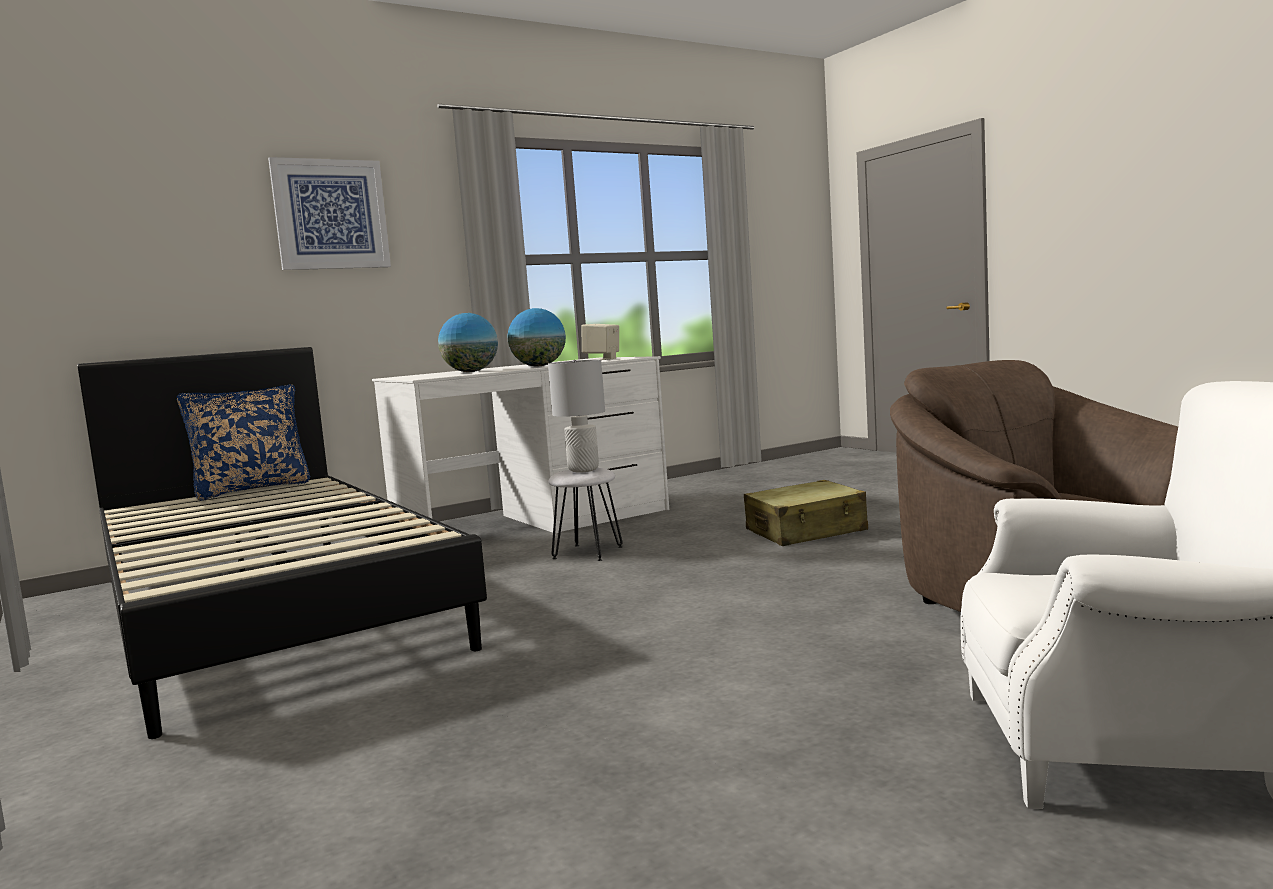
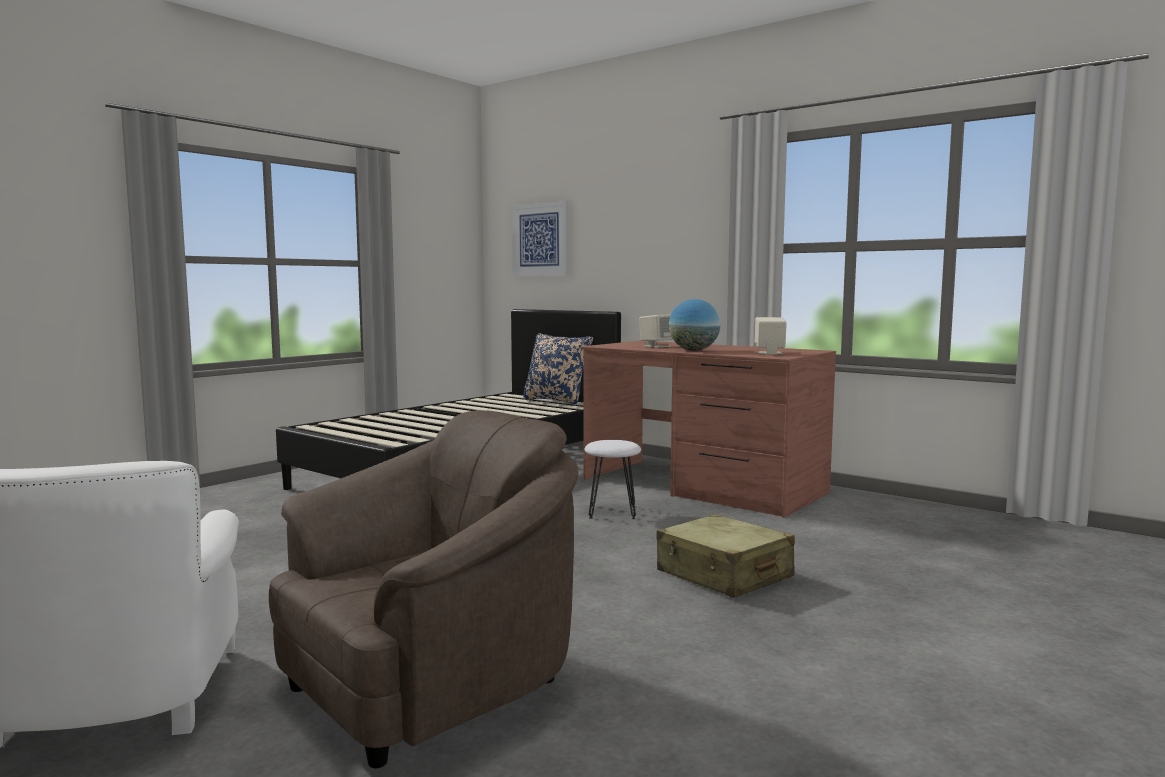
camera: 70 degrees right, 0 degrees up
picture [268,157,391,270] -> picture moved to [512,201,568,276]
white desk [372,356,669,534] -> brown desk [581,341,836,518]
globe [438,313,498,372] -> beige speaker [639,314,673,348]
grey table lamp [548,359,605,473] -> none

